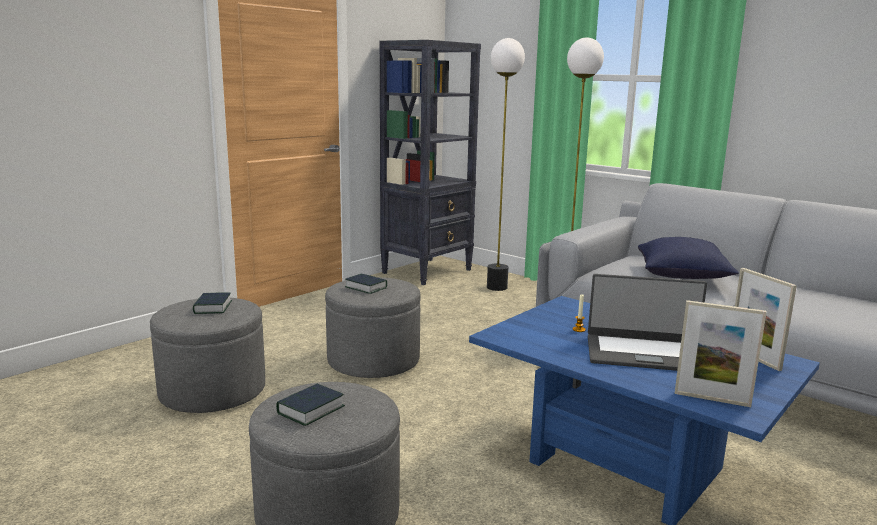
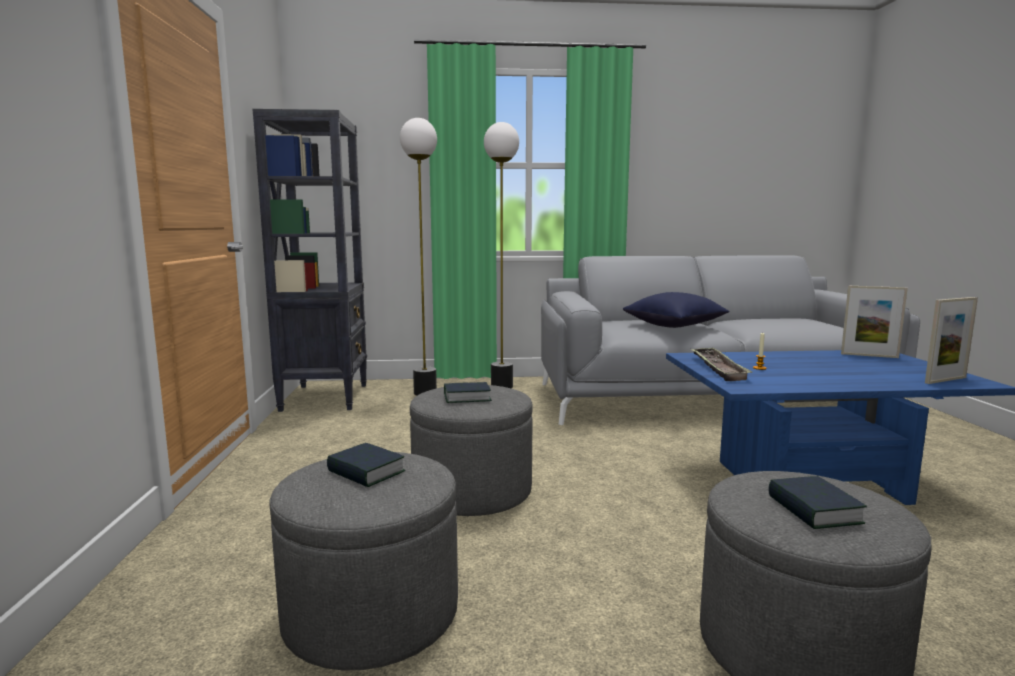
camera: 45 degrees left, 5 degrees down
laptop [588,274,707,371] -> none
none -> tray [690,348,752,381]

